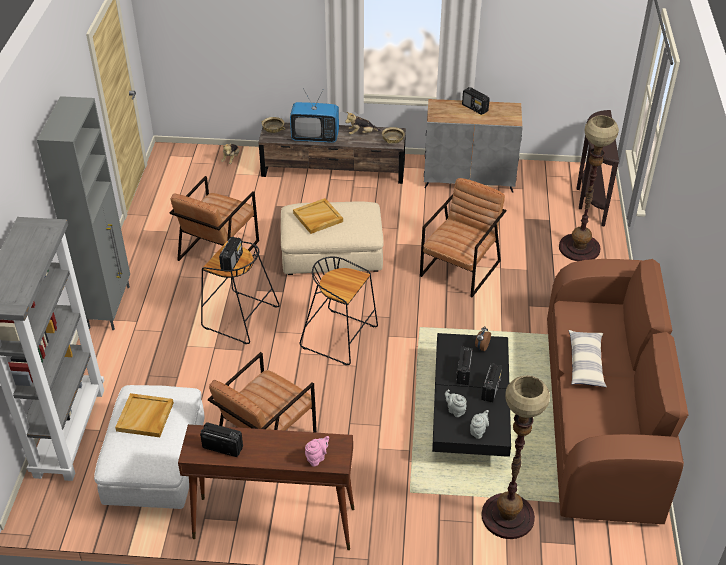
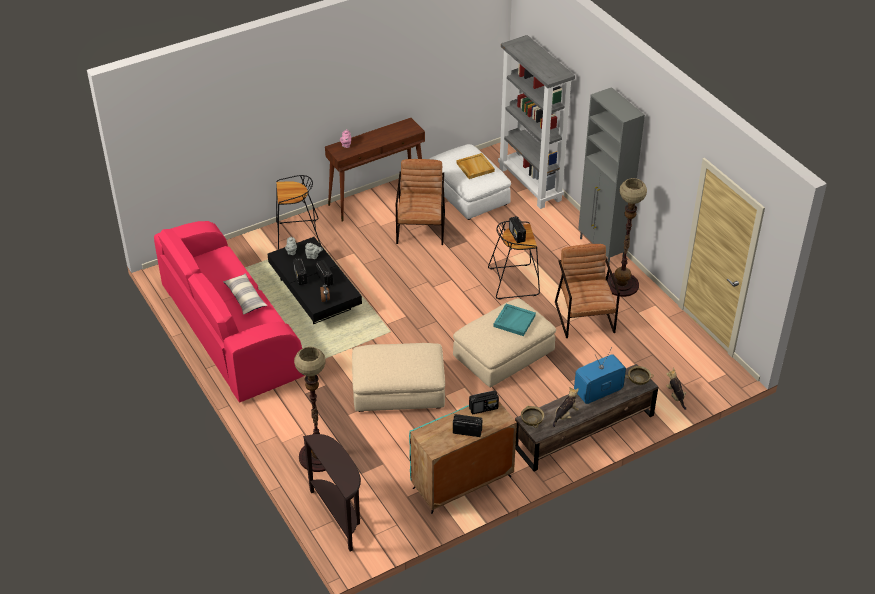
camera: 145 degrees right, 0 degrees up
radio [200,422,243,457] -> radio moved to [469,390,499,414]
beige tray [293,198,343,234] -> turquoise tray [493,304,536,336]
black stool [299,257,378,365] -> black stool moved to [276,175,321,250]
brown armchair [420,178,506,297] -> beige ottoman [352,343,445,412]
grey cabinet [424,99,523,193] -> turquoise cabinet [409,402,517,514]
floor lamp [481,375,550,539] -> floor lamp moved to [607,178,647,297]
brown sofa [547,259,689,524] -> pink sofa [154,221,304,403]

